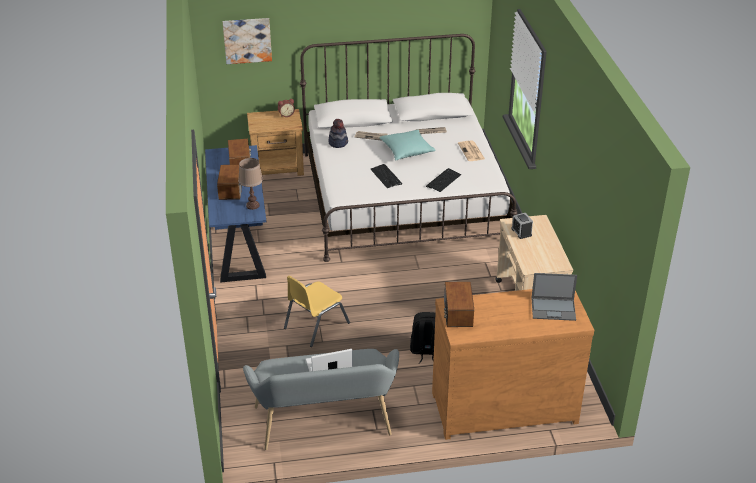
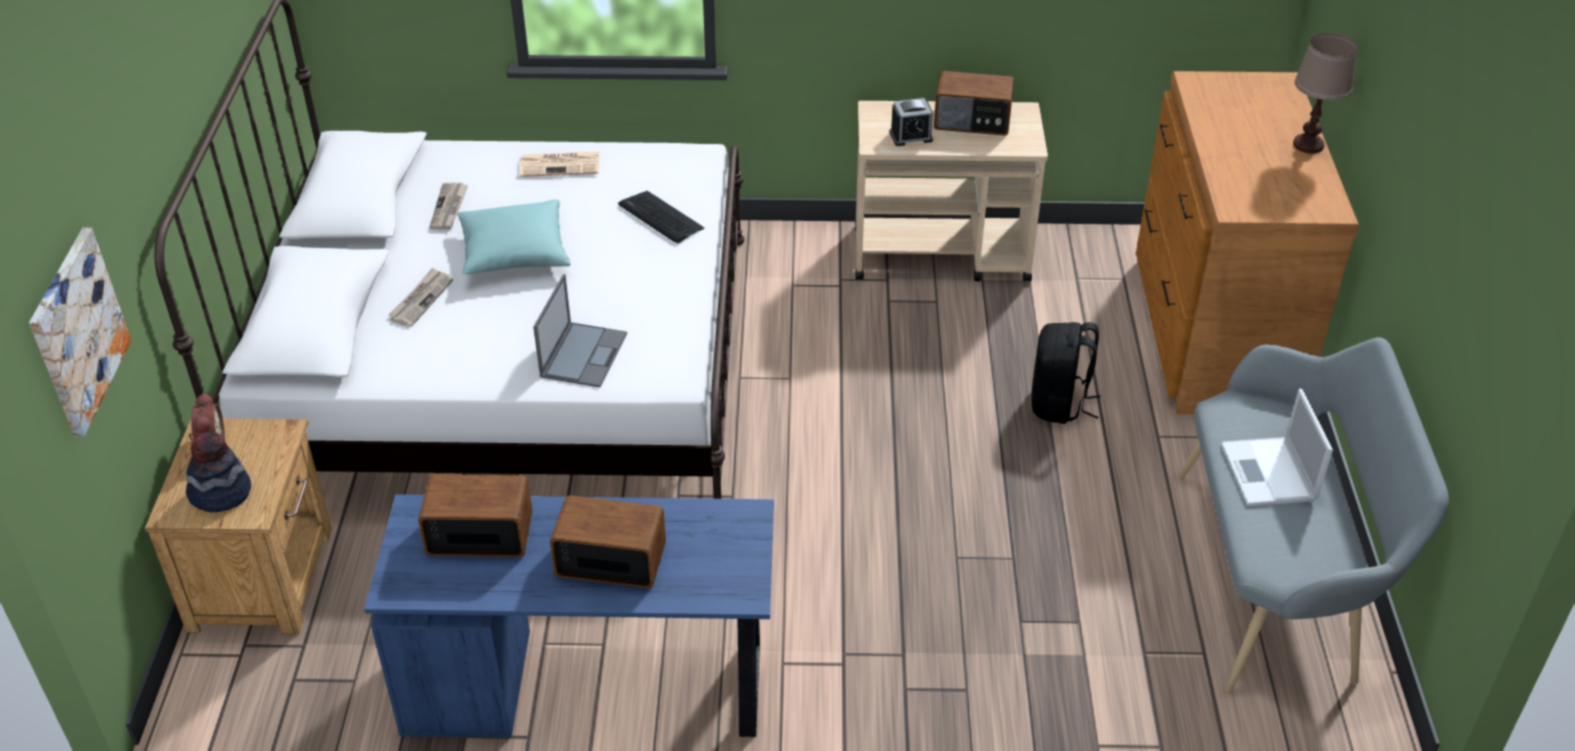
camera: 80 degrees left, 5 degrees up
brown table lamp [238,158,263,210] -> brown table lamp moved to [1293,33,1357,153]
yellow chair [284,276,350,347] -> none
hat [328,119,348,148] -> hat moved to [186,432,251,512]
keyboard [371,164,402,188] -> none
radio [444,282,474,327] -> radio moved to [934,71,1014,135]
laptop [531,273,577,321] -> laptop moved to [533,274,627,387]

